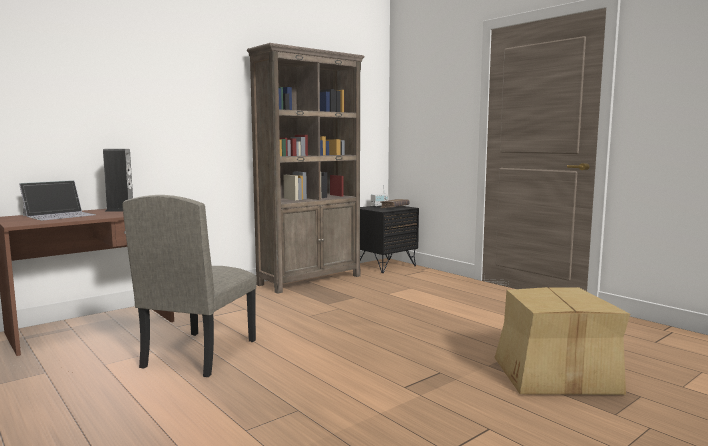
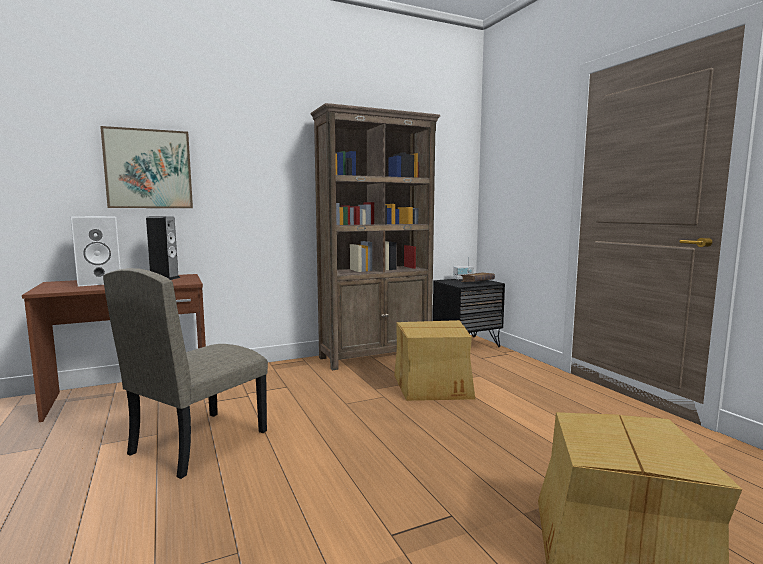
camera: 15 degrees right, 0 degrees up
laptop [19,180,96,220] -> white speaker [71,216,121,287]
none -> picture [100,126,193,208]
none -> cardboard box [394,320,475,401]

